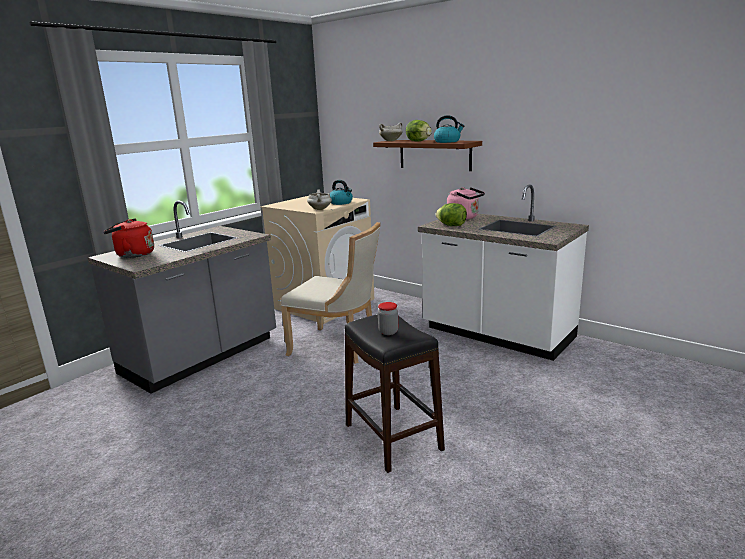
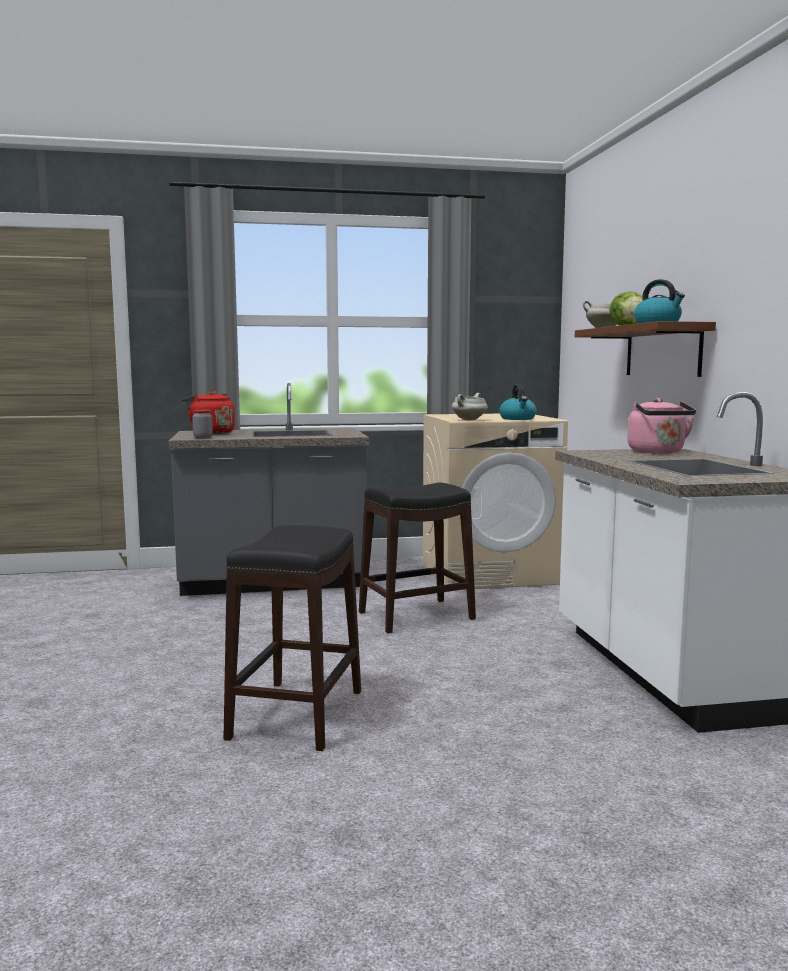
camera: 40 degrees right, 10 degrees down
beige chair [281,222,381,364] -> black stool [359,483,476,633]
jar [378,302,398,335] -> jar moved to [192,410,213,439]
lettuce [436,203,467,226] -> none

